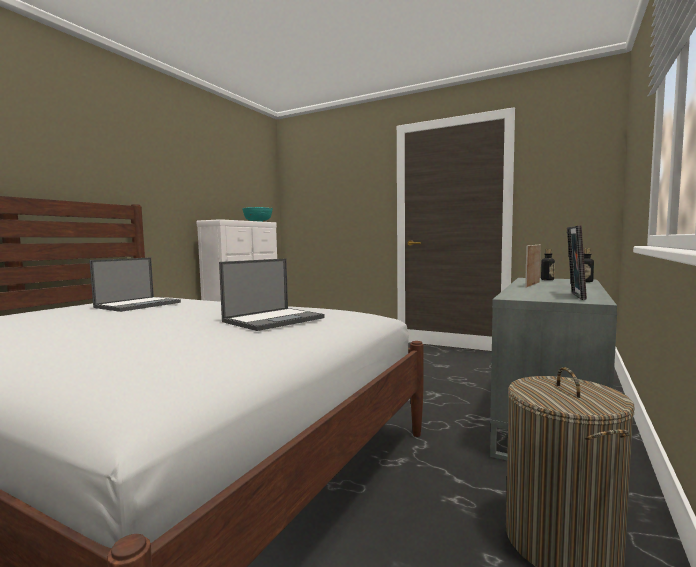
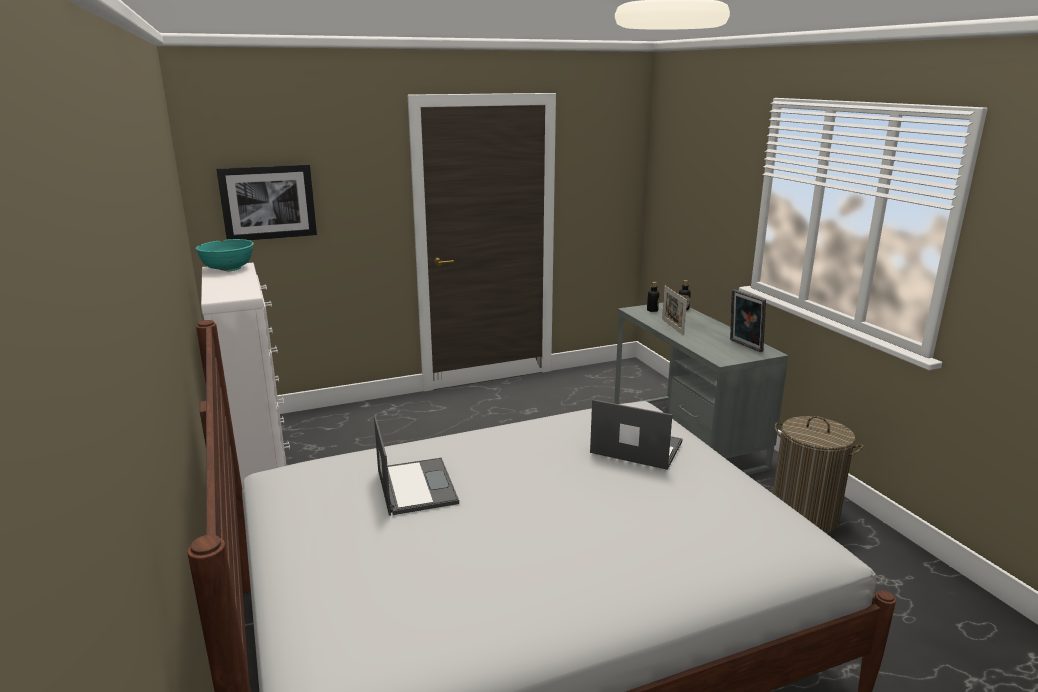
camera: 50 degrees left, 15 degrees up
laptop [219,258,325,331] -> laptop turned 60 degrees counterclockwise [590,399,682,470]
none -> picture [216,164,317,240]

